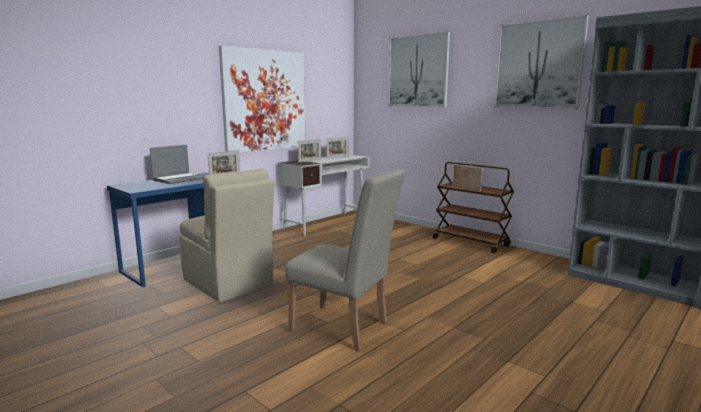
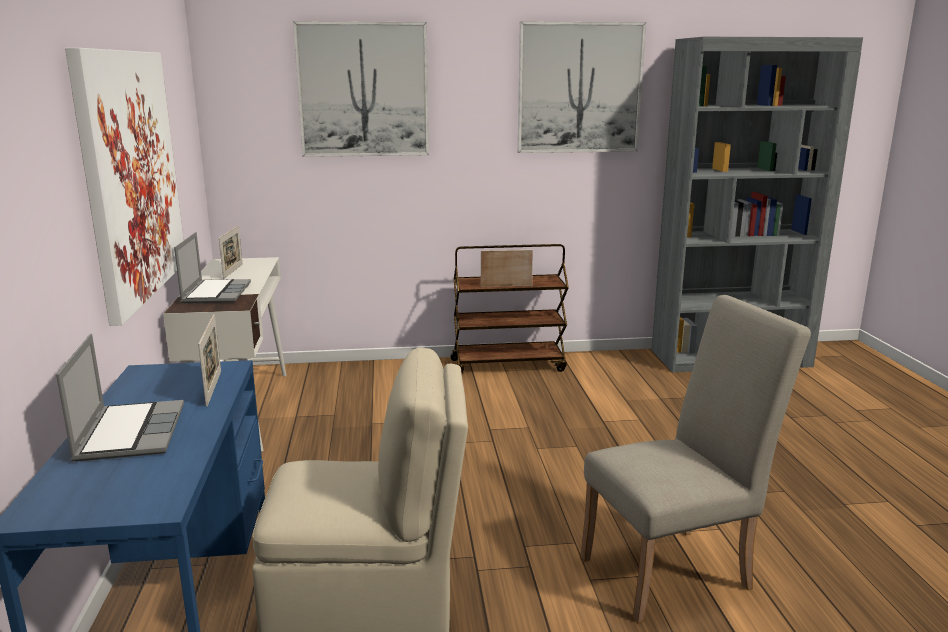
camera: 50 degrees left, 5 degrees up
picture frame [298,139,321,162] -> laptop [174,232,251,303]

